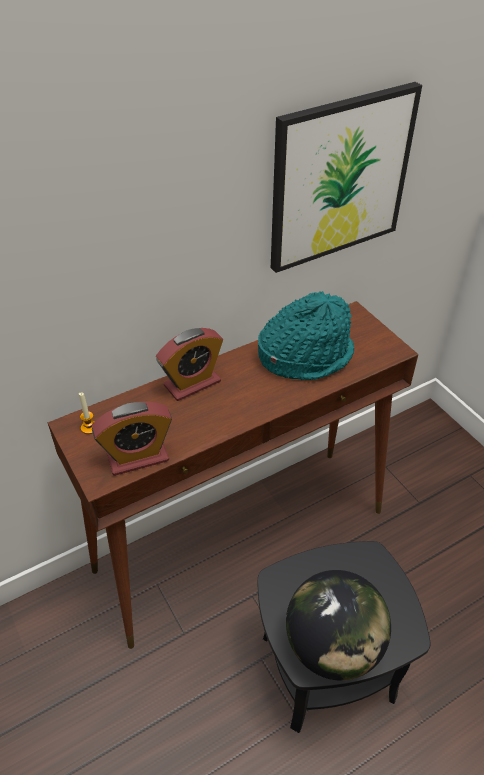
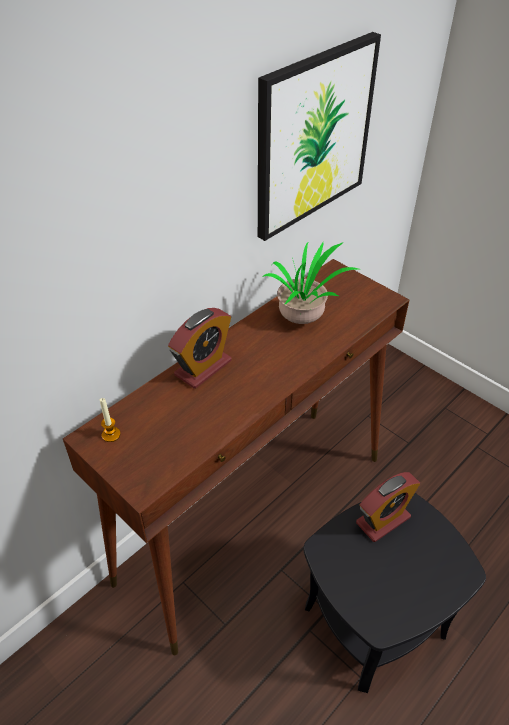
camera: 15 degrees left, 0 degrees up
alarm clock [92,402,172,476] -> alarm clock moved to [356,472,420,542]
turquoise hat [258,291,354,380] -> potted plant [262,242,361,324]
globe [286,570,391,681] -> none

